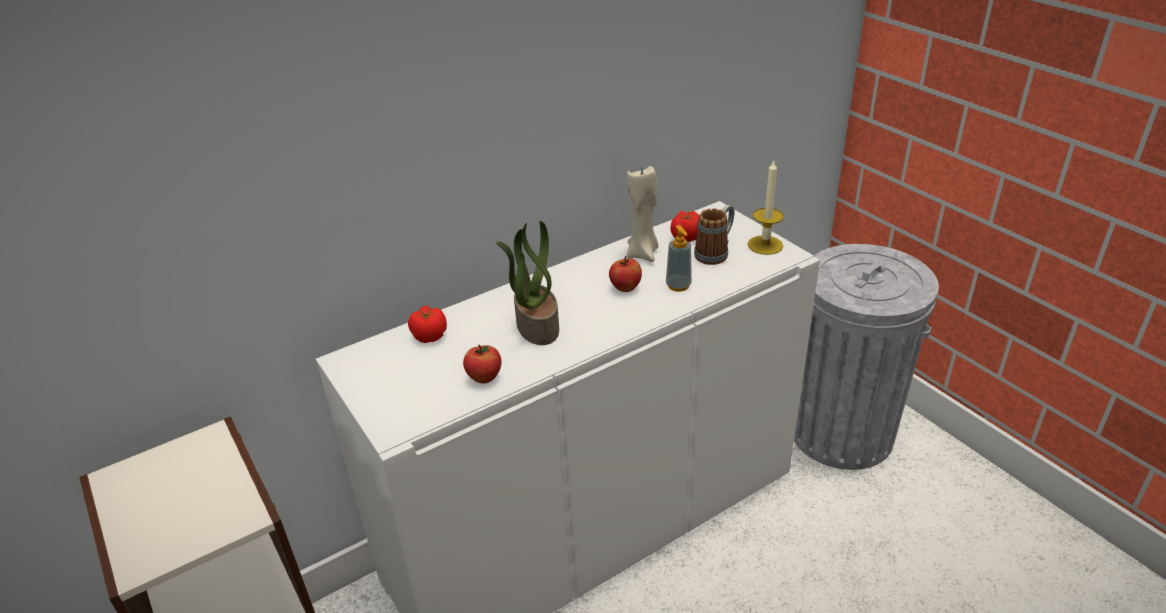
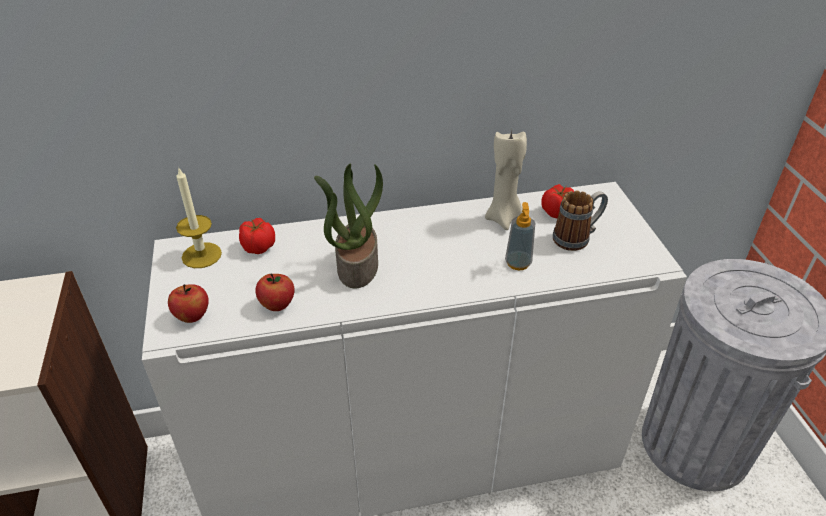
camera: 20 degrees right, 5 degrees up
apple [609,256,642,292] -> apple moved to [168,284,209,323]
candle [748,161,784,255] -> candle moved to [176,168,222,268]

